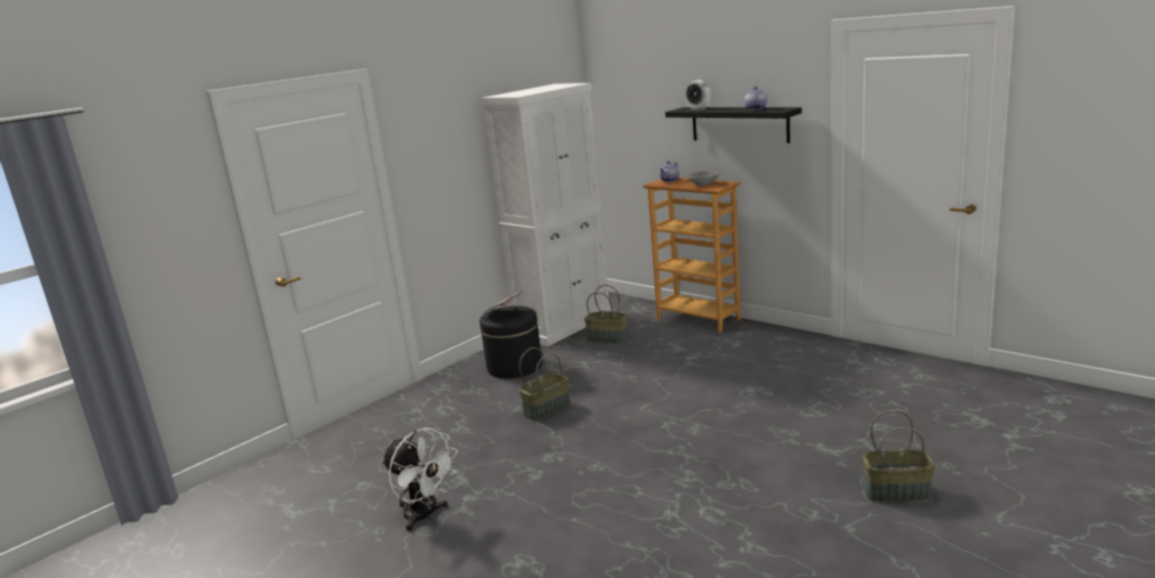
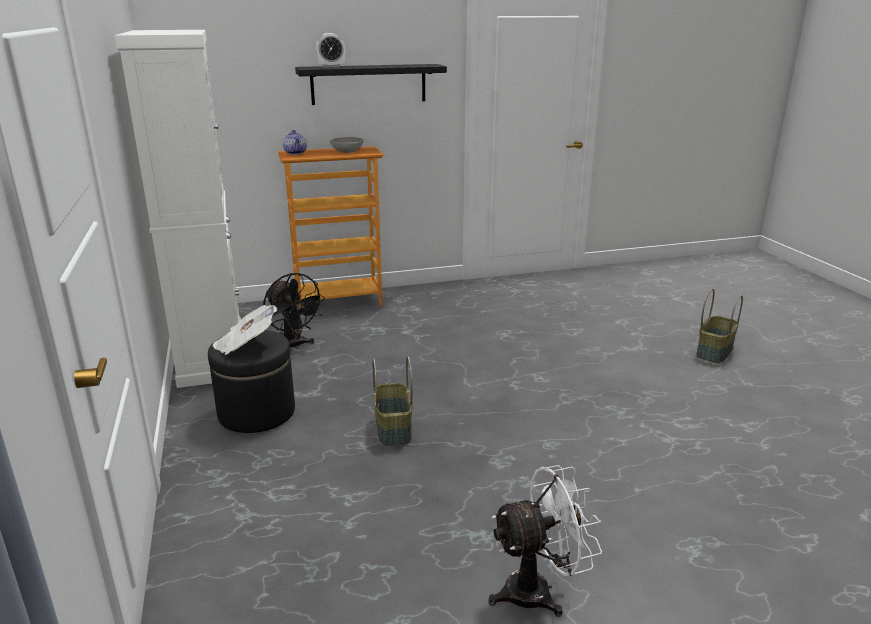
camera: 60 degrees left, 5 degrees up
basket [584,285,628,343] -> black fan [263,273,325,349]
teapot [744,86,767,110] -> none

